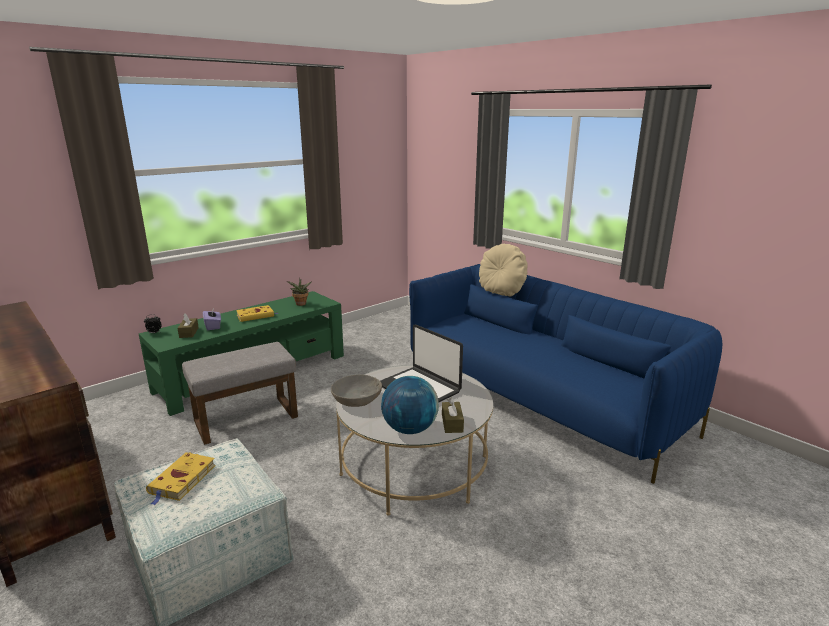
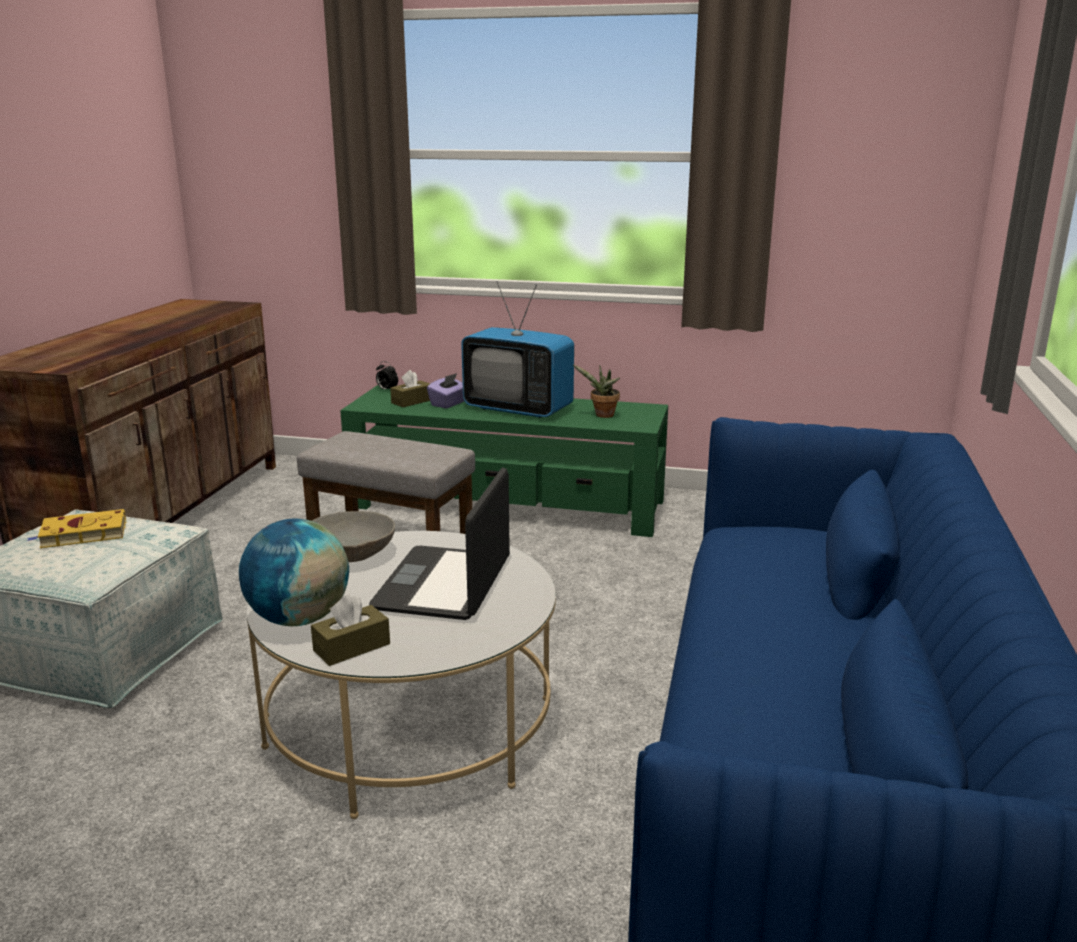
camera: 55 degrees right, 0 degrees up
yellow book [236,305,279,322] -> television [461,281,574,418]
beige pillow [479,244,528,297] -> none

